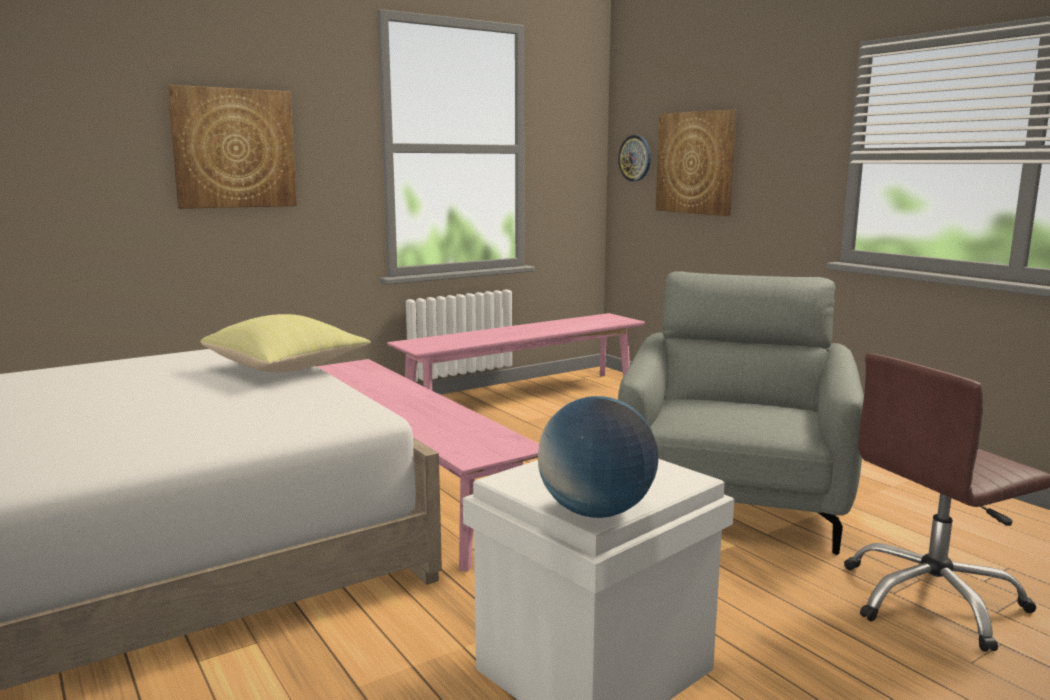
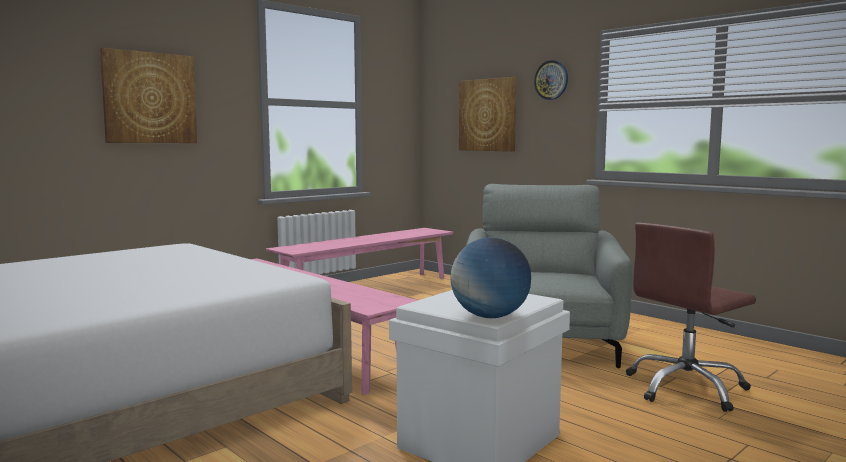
camera: 10 degrees left, 5 degrees down
yellow pillow [201,314,371,373] -> none
wall clock [618,135,651,181] -> wall clock moved to [534,60,568,100]

